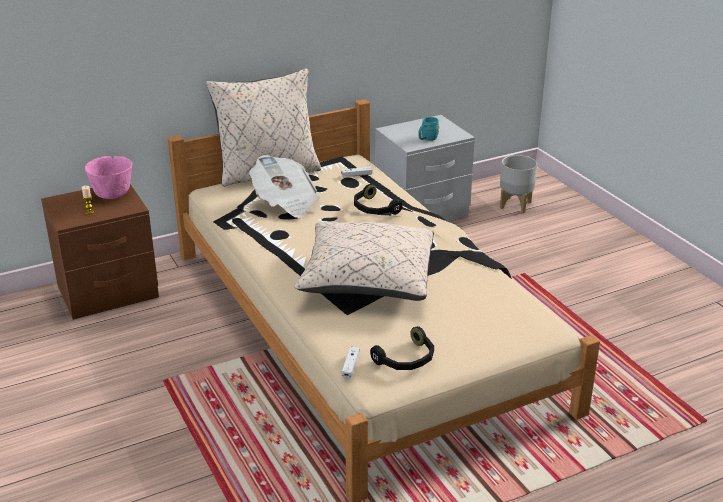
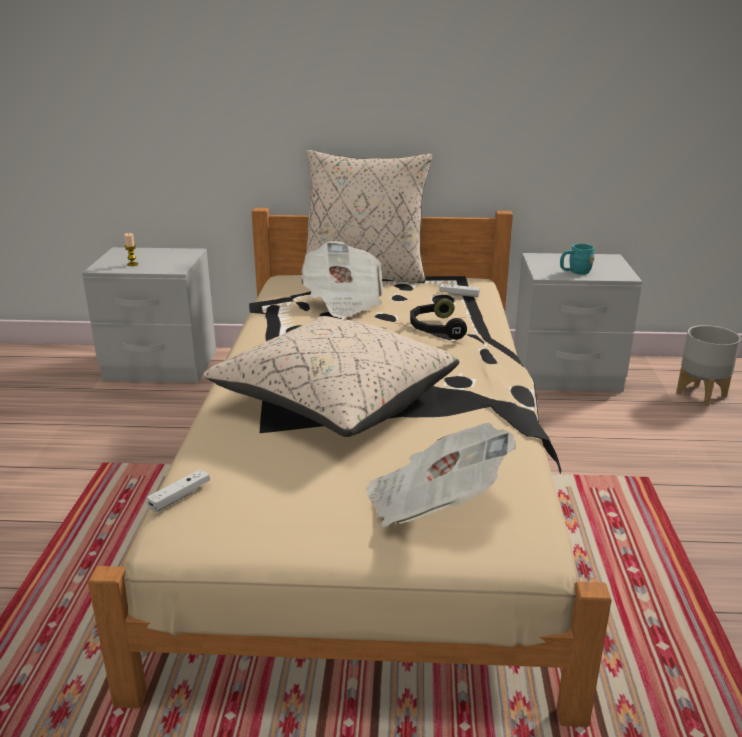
camera: 30 degrees right, 5 degrees down
brown nightstand [41,184,159,320] -> grey nightstand [82,247,216,383]
pink bowl [85,156,133,199] -> none
black headphones [370,326,434,370] -> none
none -> newspaper [366,423,516,527]

